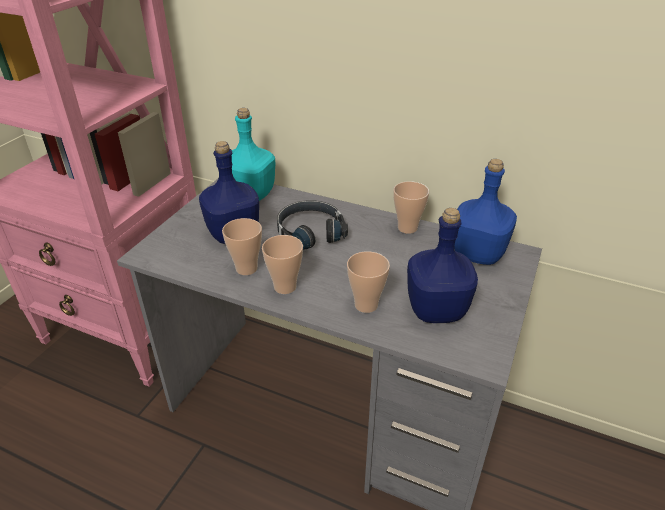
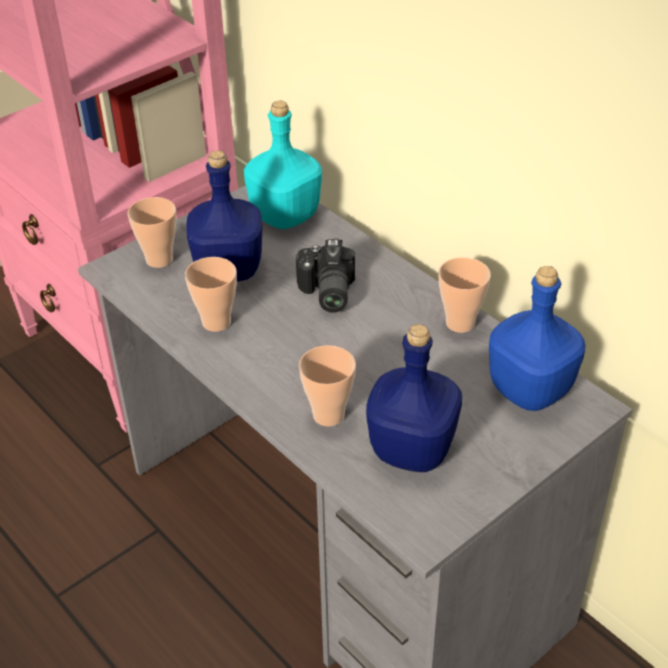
camera: 25 degrees right, 5 degrees up
cup [262,235,303,294] -> cup moved to [127,197,177,268]
black headphones [277,200,348,250] -> camera [296,239,355,313]

